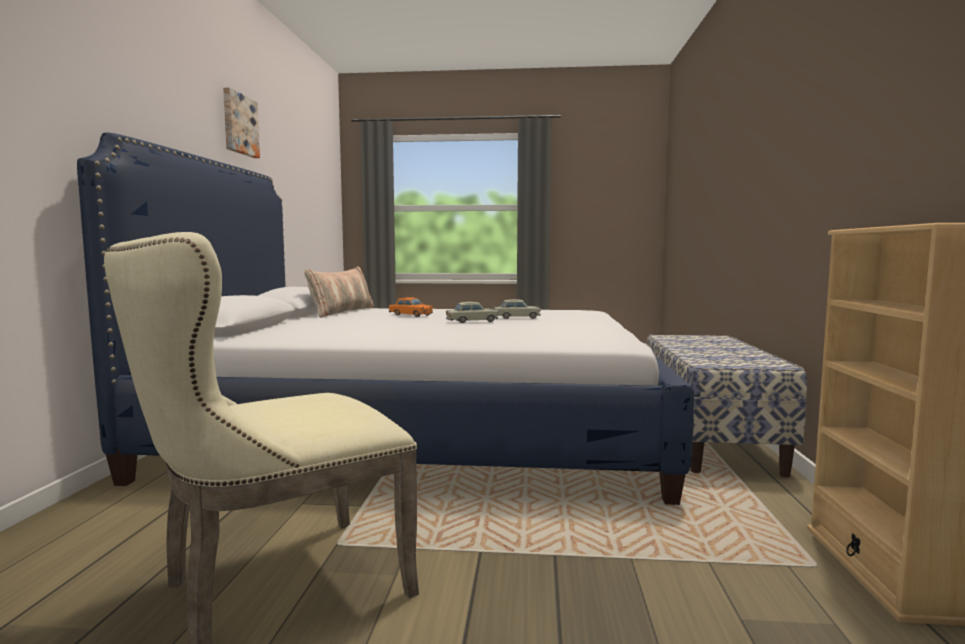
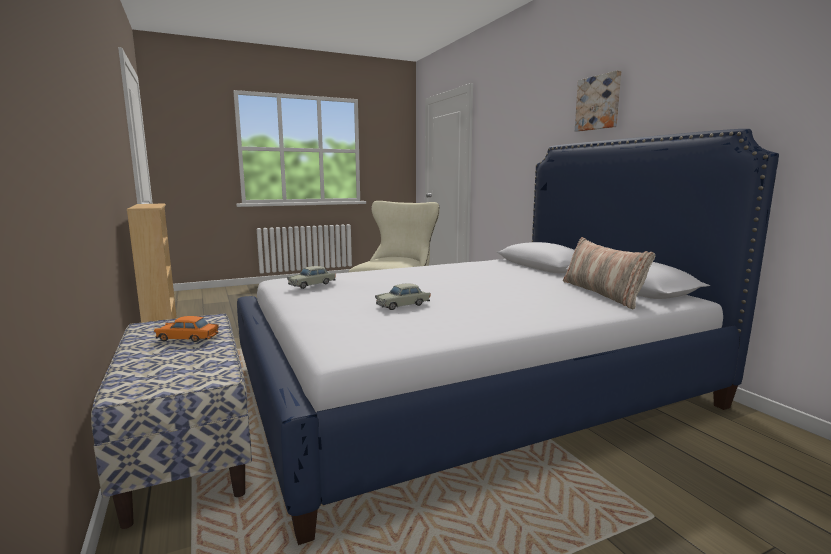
camera: 150 degrees right, 5 degrees up
picture [223,87,260,158] -> picture moved to [575,70,621,132]
orange toy car [389,297,434,317] -> orange toy car moved to [154,316,218,342]
beige toy car [446,302,498,323] -> beige toy car moved to [287,266,336,289]

